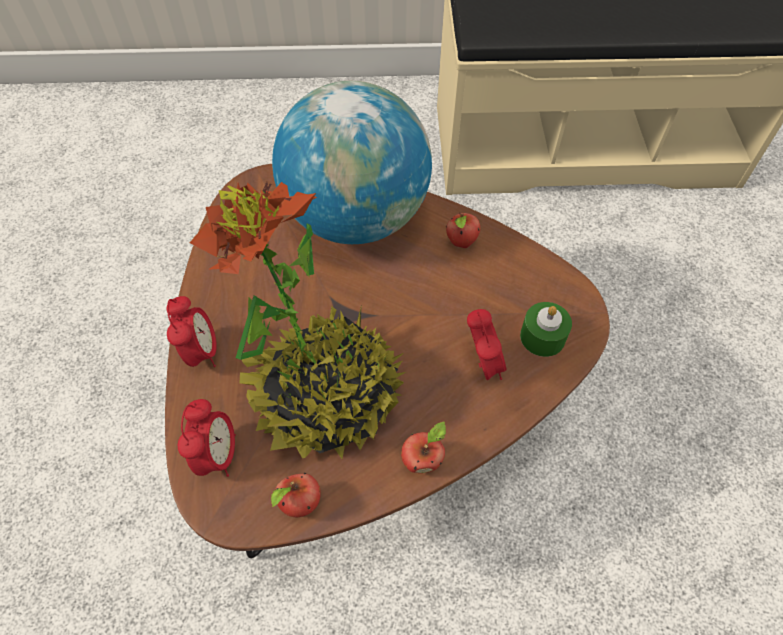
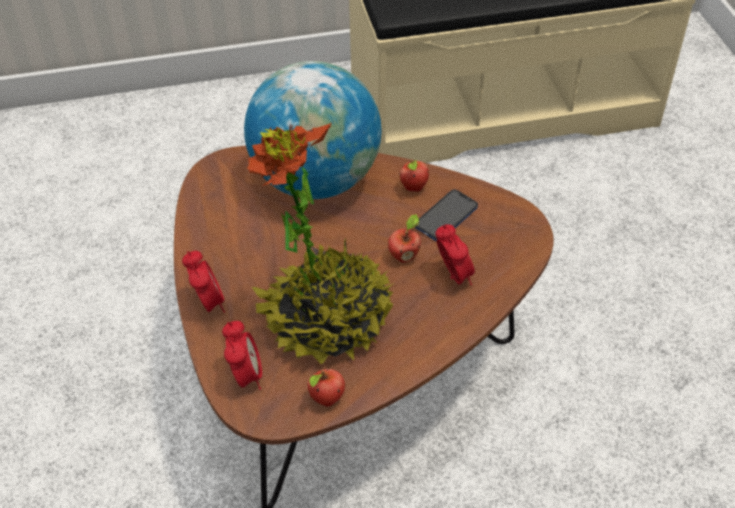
camera: 10 degrees left, 10 degrees down
apple [401,421,446,473] -> apple moved to [388,214,421,262]
green candle [520,302,572,357] -> none
none -> phone [415,190,478,241]

